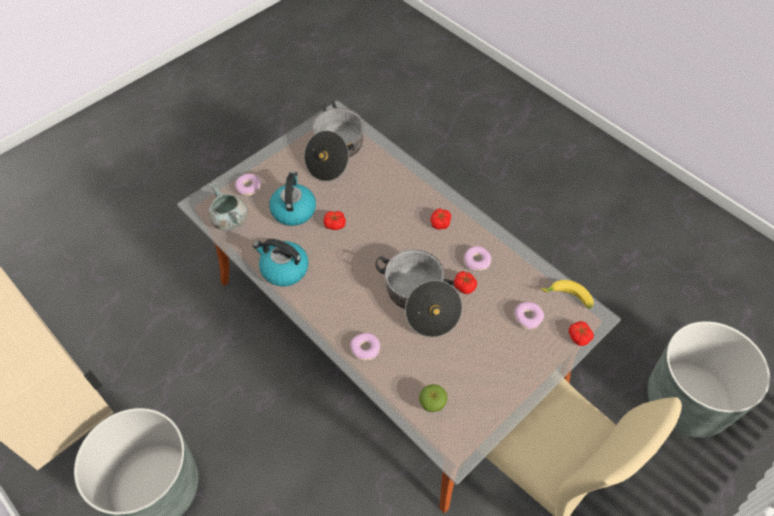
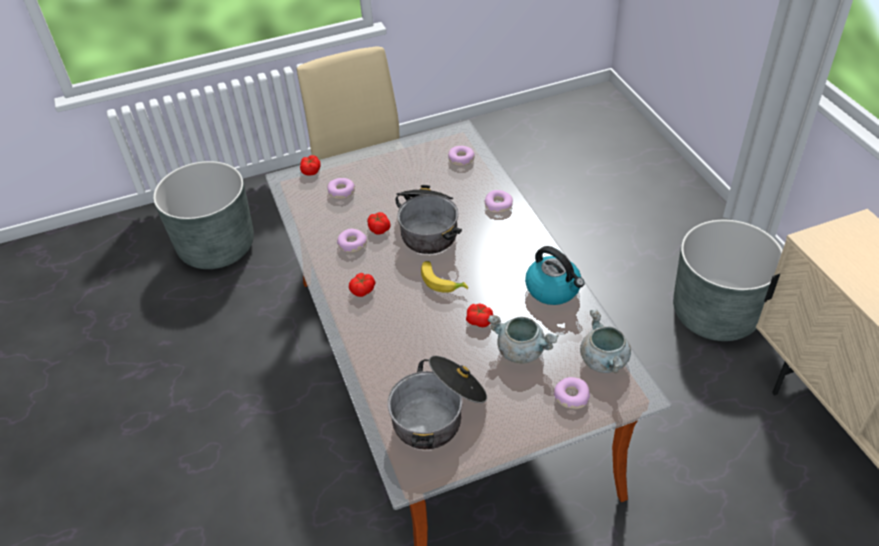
camera: 155 degrees left, 10 degrees down
kettle [269,171,316,226] -> grey cooking pot [488,315,558,363]
apple [419,384,448,412] -> donut [448,146,475,166]
banana [540,280,594,309] -> banana moved to [421,261,468,293]

